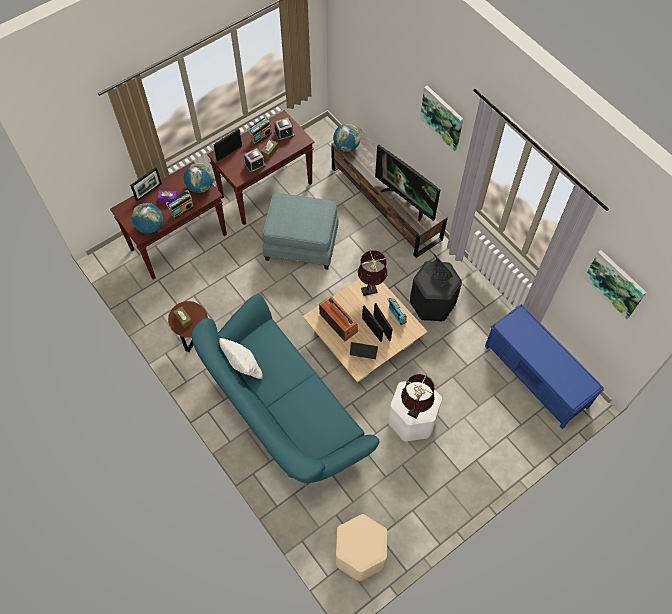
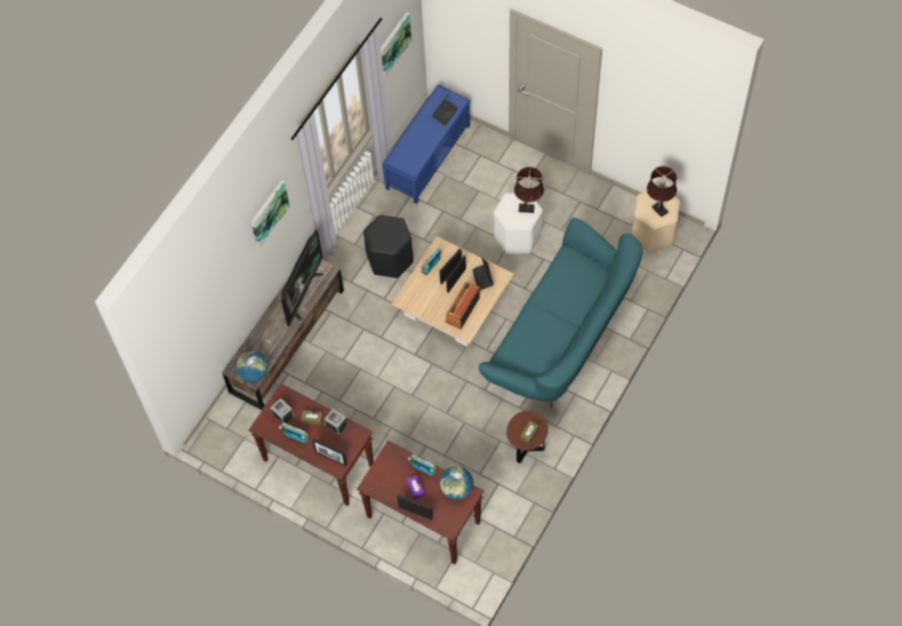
camera: 110 degrees left, 0 degrees up
globe [184,163,213,193] -> none
white pillow [219,338,263,379] -> none
blue ottoman [263,193,339,270] -> none
brown table lamp [358,250,388,296] -> brown table lamp moved to [647,166,677,217]
laptop [424,253,453,287] -> laptop moved to [432,92,458,126]

